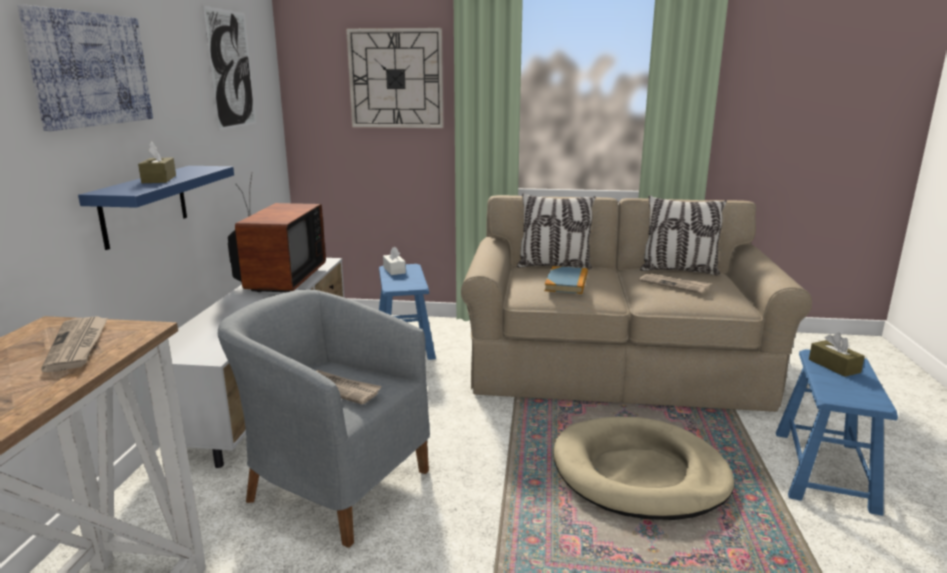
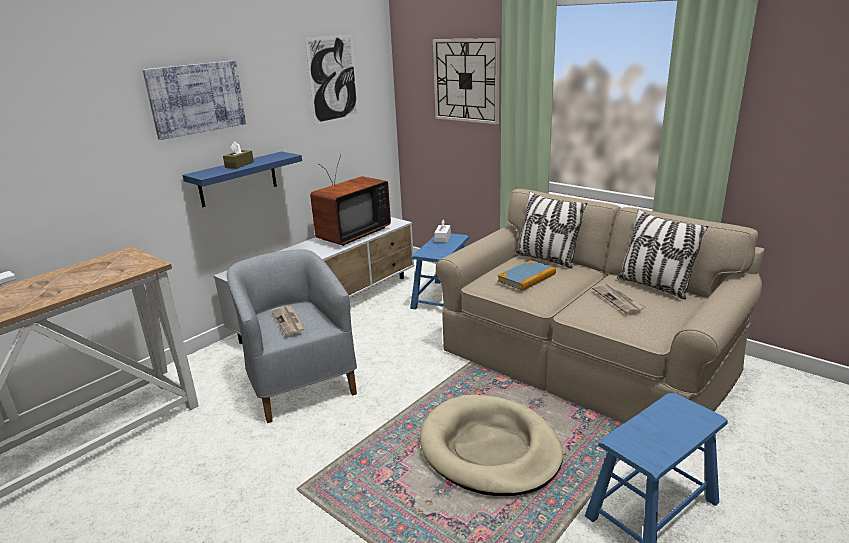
camera: 35 degrees right, 5 degrees up
newspaper [41,316,108,372] -> none
brown tissue box [809,333,865,377] -> none

